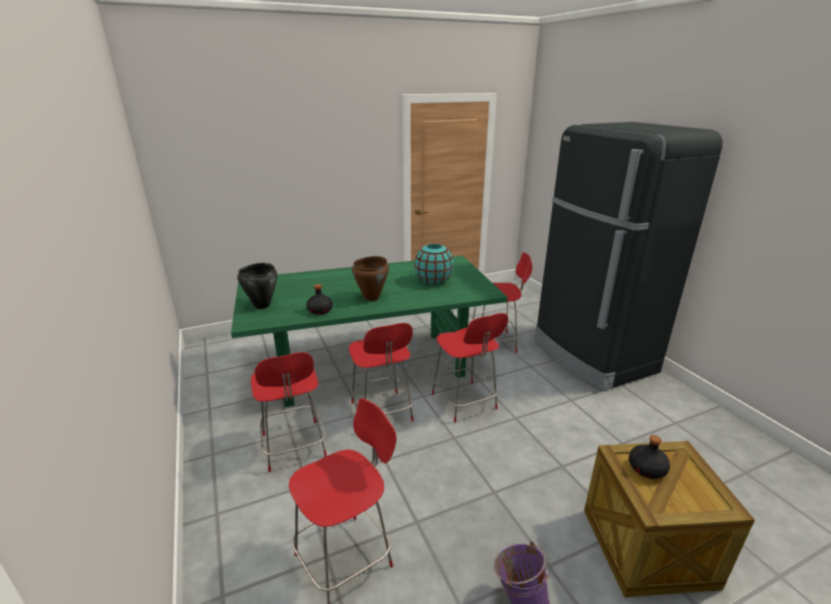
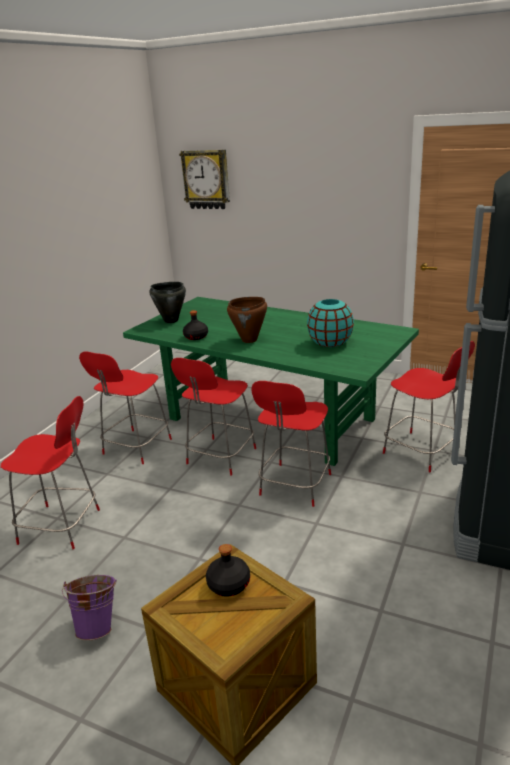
camera: 50 degrees right, 0 degrees up
none -> wall clock [179,150,230,209]

